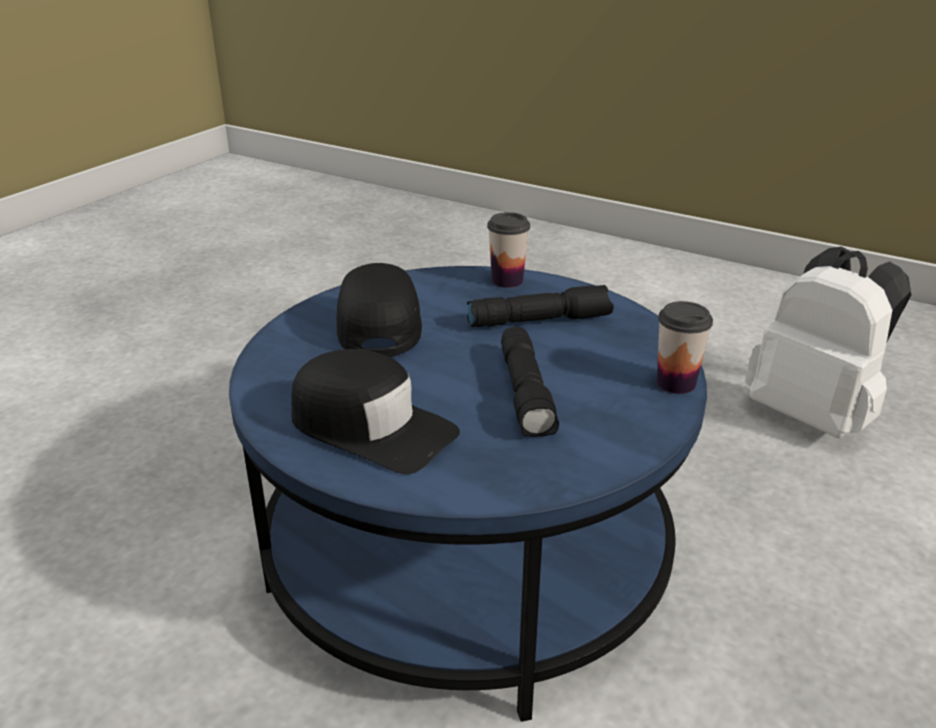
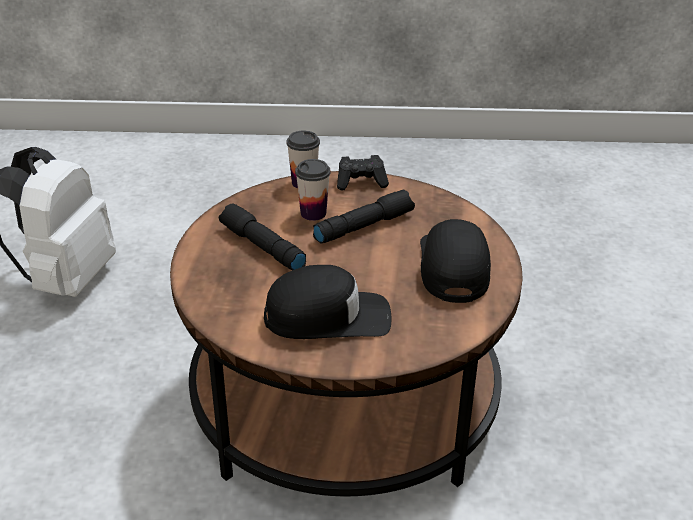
camera: 120 degrees left, 5 degrees up
blue coffee table [229,266,707,722] -> brown coffee table [170,171,523,496]
black cap [337,263,422,357] -> black cap turned 150 degrees counterclockwise [264,265,391,339]
cup [487,212,530,288] -> cup moved to [295,159,331,221]
none -> black game controller [337,155,389,191]

